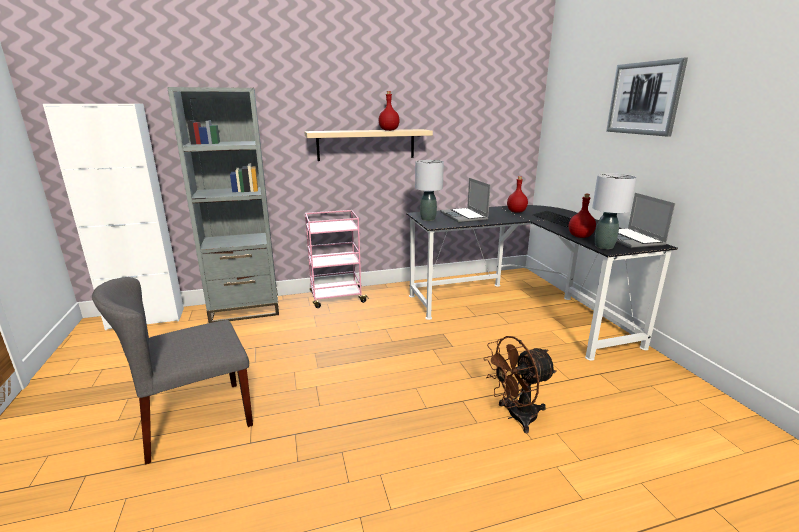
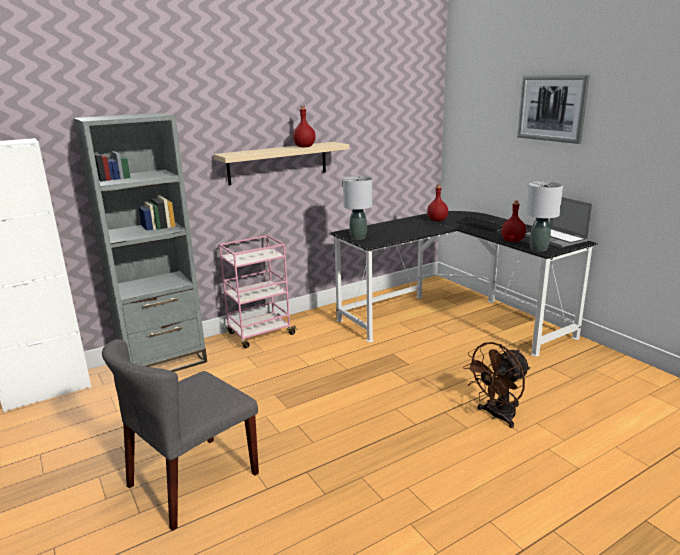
camera: 15 degrees left, 0 degrees up
laptop [440,178,491,223] -> none

